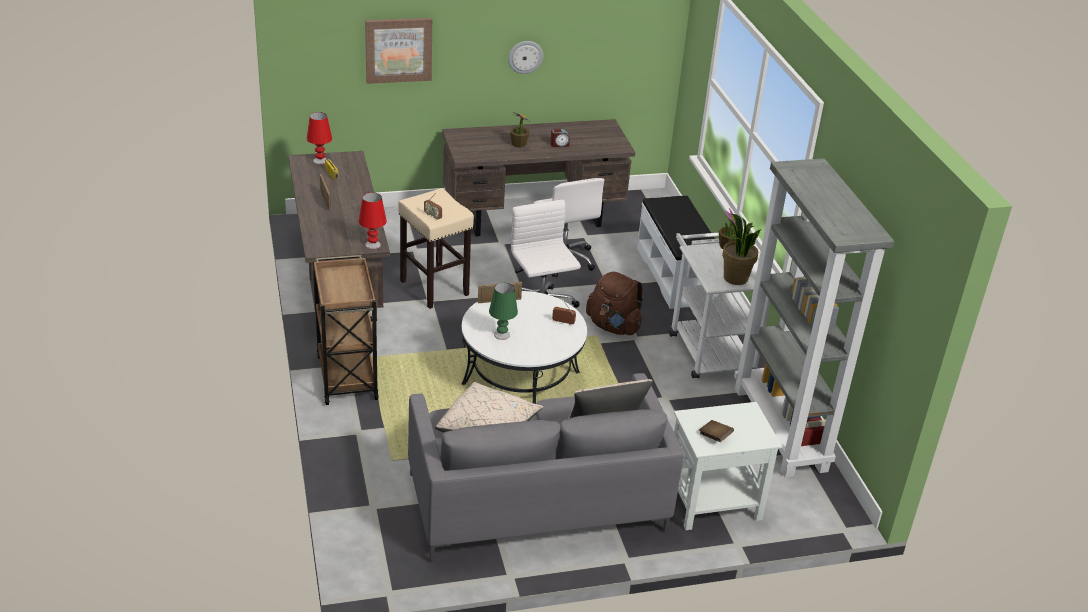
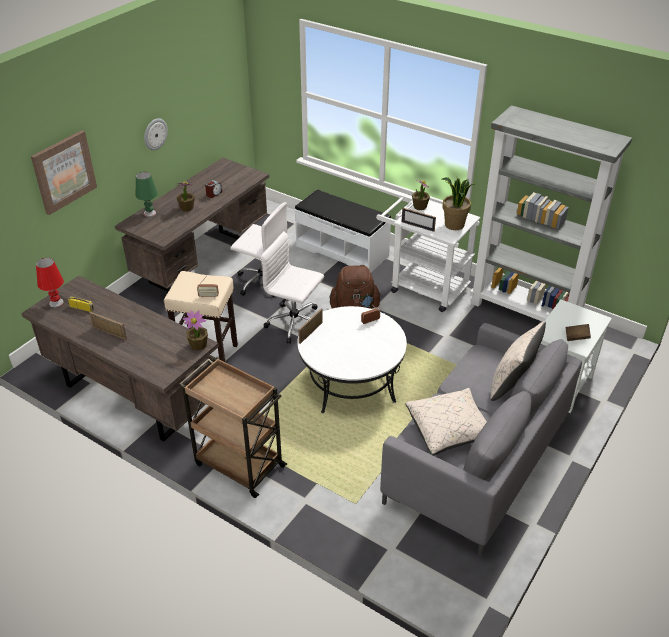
camera: 40 degrees left, 5 degrees up
red table lamp [359,192,387,249] -> potted plant [183,310,208,351]
green table lamp [489,283,518,340] -> green table lamp moved to [136,172,158,217]
none -> picture frame [401,208,436,232]

